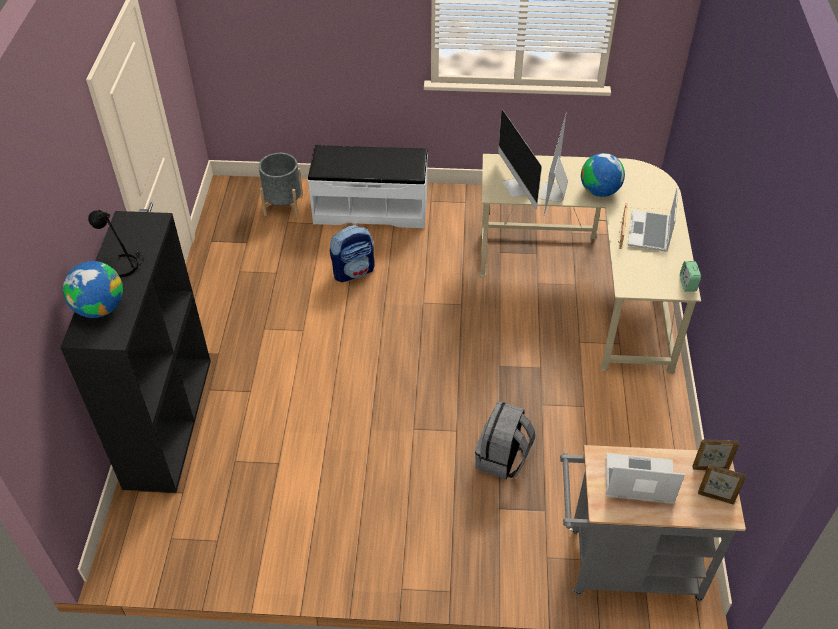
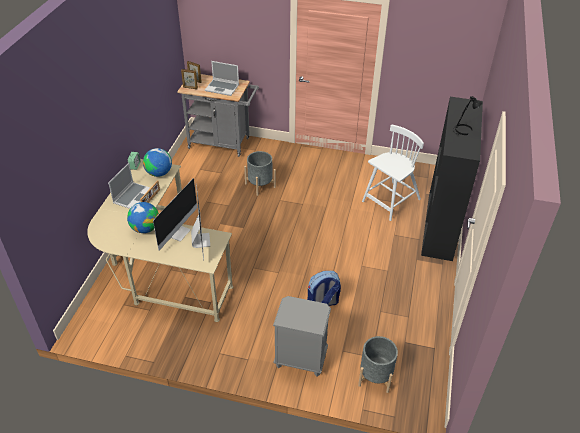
camera: 170 degrees left, 5 degrees down
globe [63,261,123,318] -> globe moved to [143,148,172,177]
white bench [308,145,428,229] -> grey nightstand [273,296,331,377]
grey backpack [475,401,535,480] -> grey planter [244,151,276,196]
none -> white chair [362,124,424,221]

